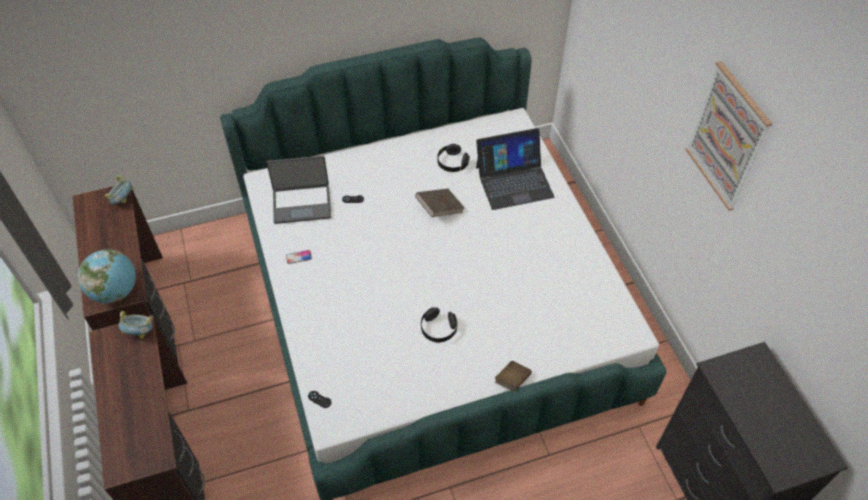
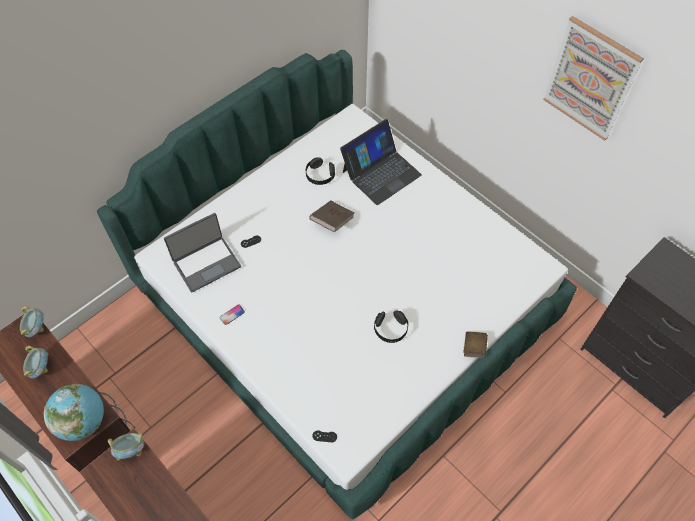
camera: 25 degrees left, 5 degrees up
none -> bowl [23,346,48,378]

